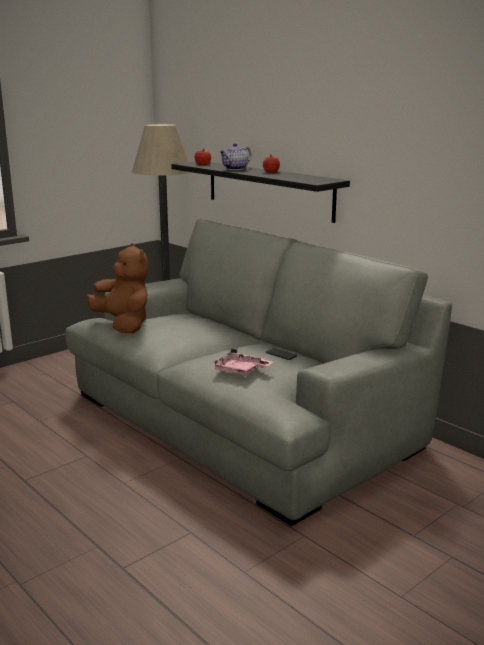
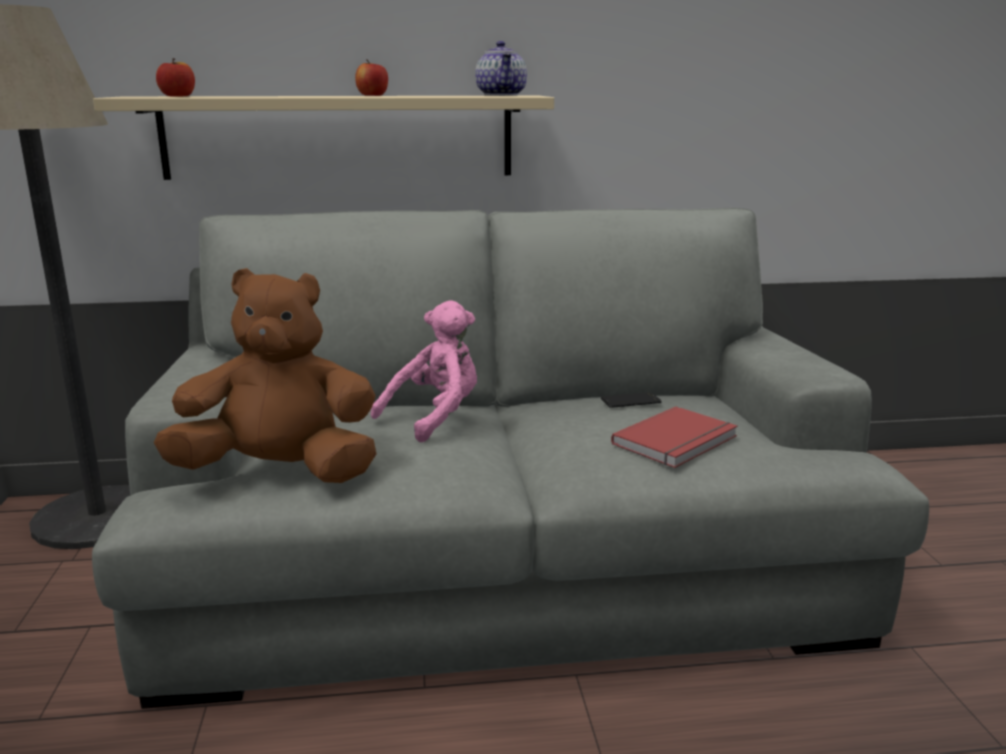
camera: 55 degrees left, 0 degrees up
black shelf [171,162,350,223] -> beige shelf [93,96,554,180]
pink tray [211,348,273,376] -> red book [611,406,738,468]
teapot [219,143,251,170] -> teapot moved to [475,41,527,96]
none -> pink plush toy [371,300,477,442]

